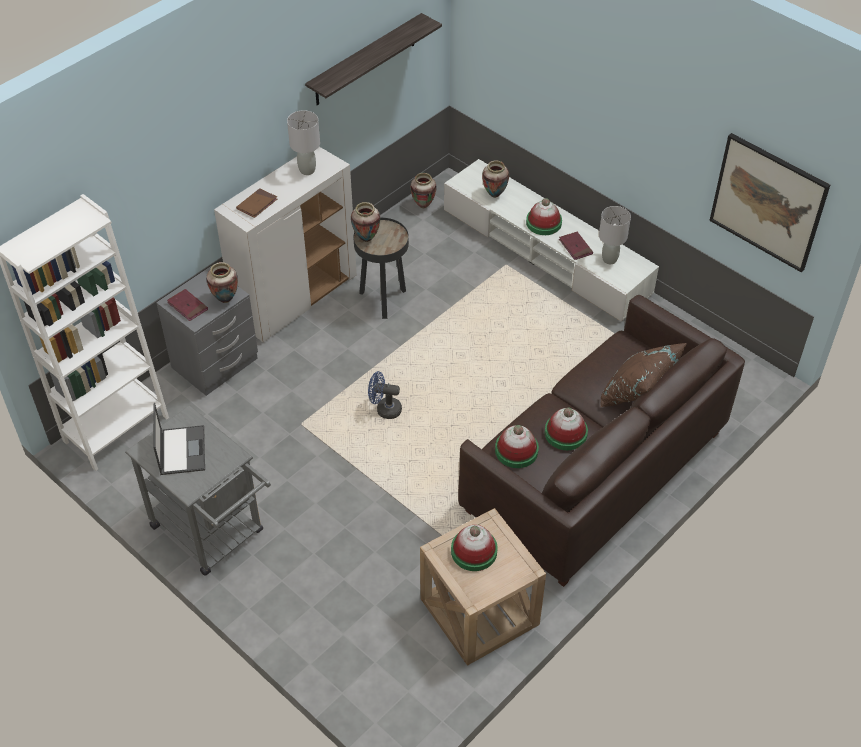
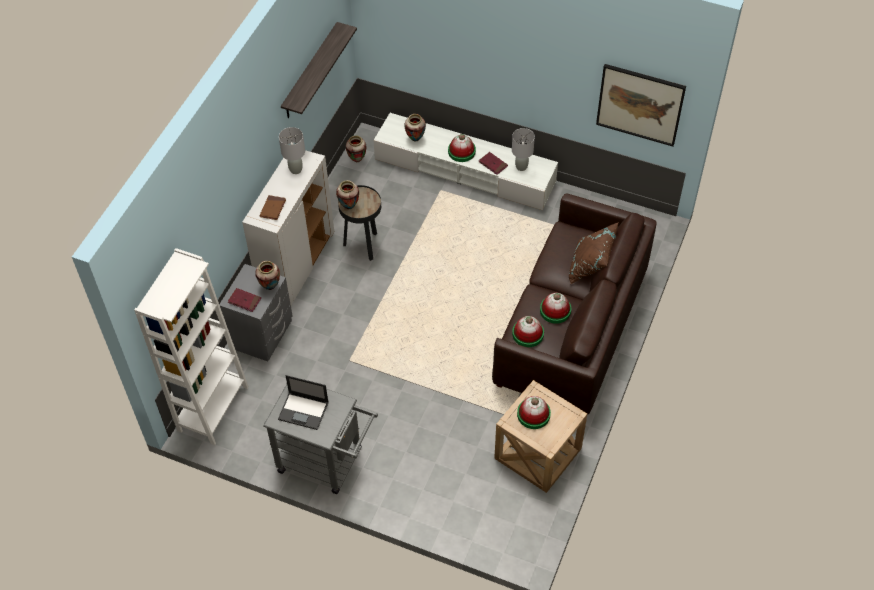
camera: 20 degrees left, 5 degrees up
laptop [153,403,205,475] -> laptop turned 135 degrees clockwise [278,375,329,430]
blue fan [368,371,402,419] -> none

